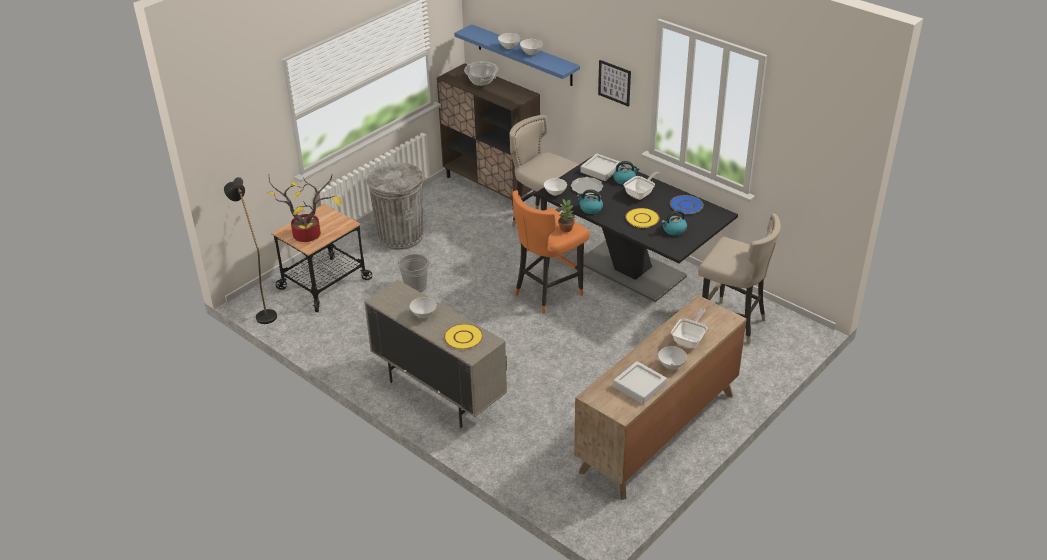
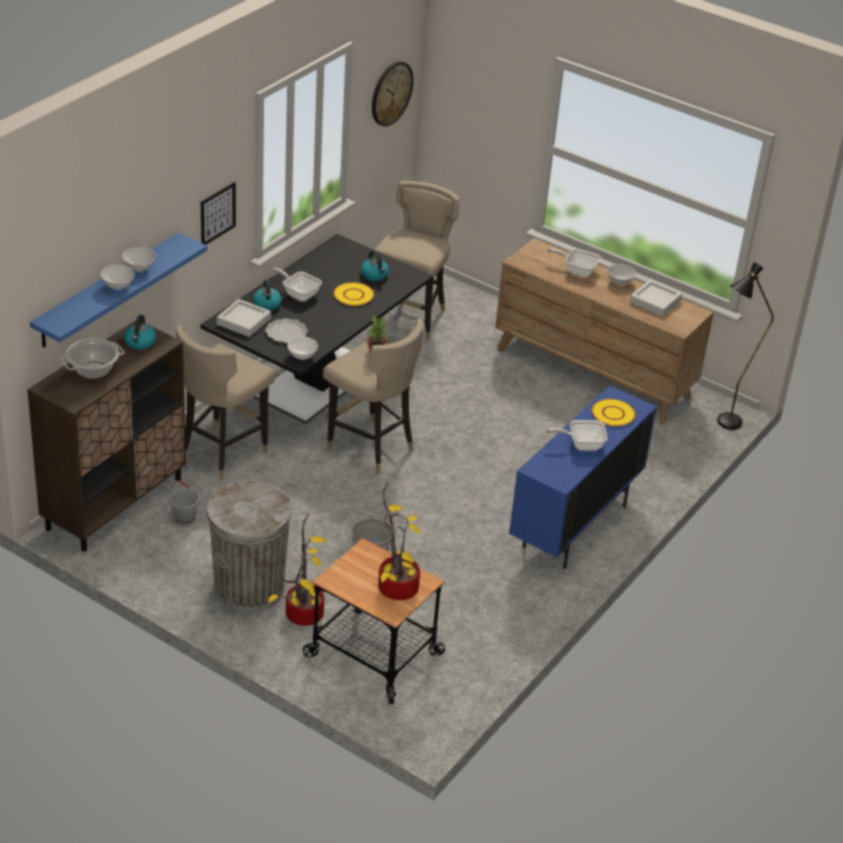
camera: 100 degrees left, 0 degrees up
black floor lamp [224,177,277,324] -> black floor lamp moved to [717,262,774,430]
beige cabinet [364,280,507,428] -> blue cabinet [509,385,657,569]
white bowl [410,297,437,318] -> frying pan [545,420,607,451]
orange stool [512,190,590,314] -> beige stool [323,318,423,474]
kettle [576,189,603,214] -> kettle moved to [124,315,156,350]
blue plate [670,195,703,214] -> none
none -> grey bucket [169,481,200,524]
none -> potted plant [268,513,327,626]
none -> wall clock [372,61,413,126]

